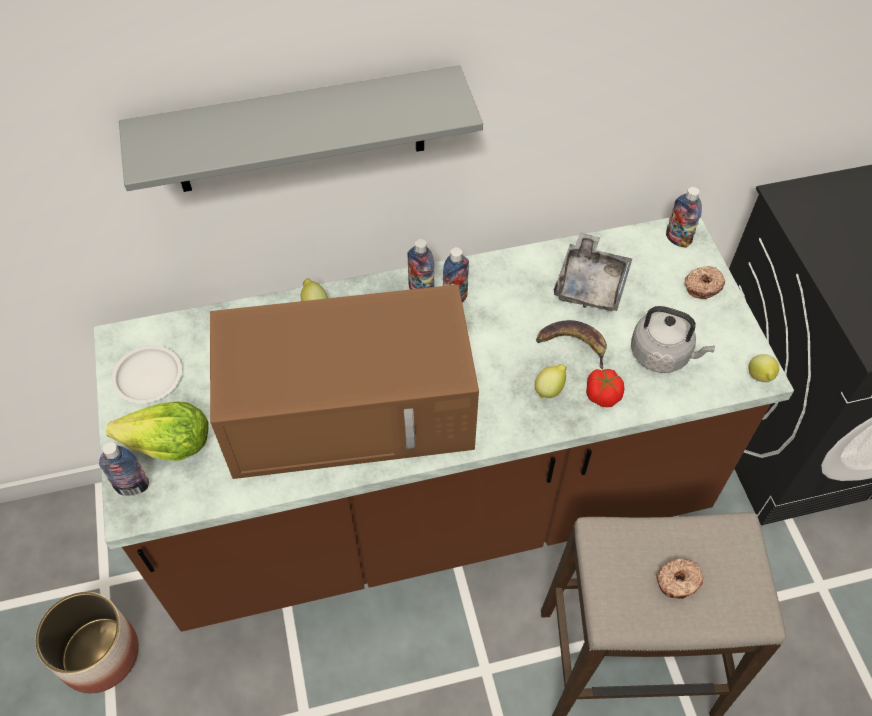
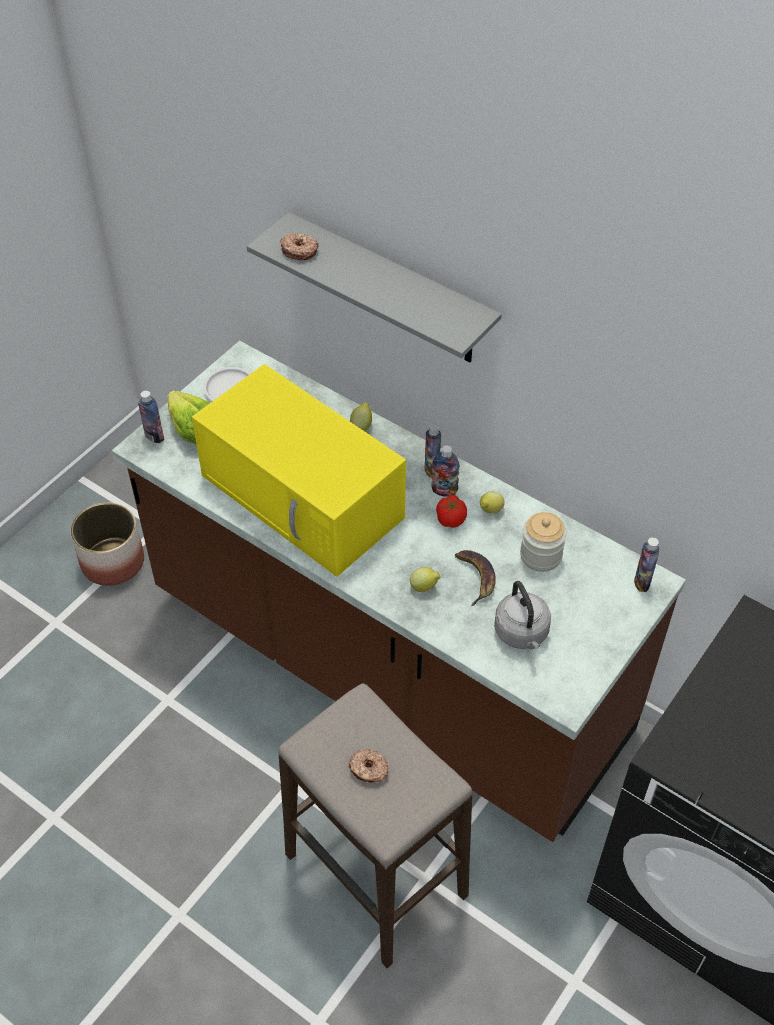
camera: 50 degrees right, 5 degrees down
brown microwave [210,285,479,479] -> yellow microwave [192,364,406,577]
grey tray [554,232,632,311] -> jar [520,512,567,572]
tomato [586,369,624,407] -> tomato moved to [436,495,467,528]
donut [684,266,725,299] -> donut moved to [280,233,319,260]
lemon [749,354,779,382] -> lemon moved to [480,491,505,514]

